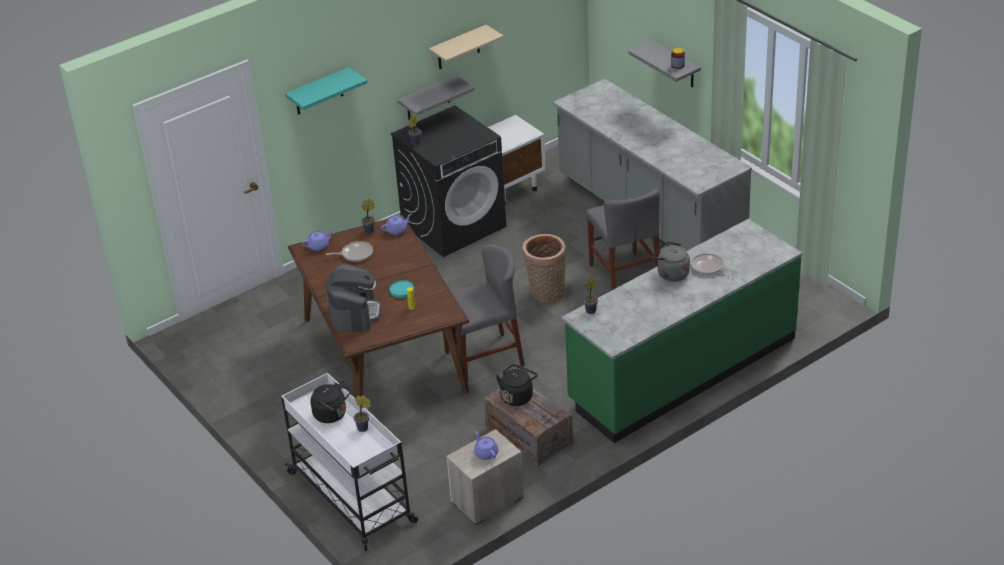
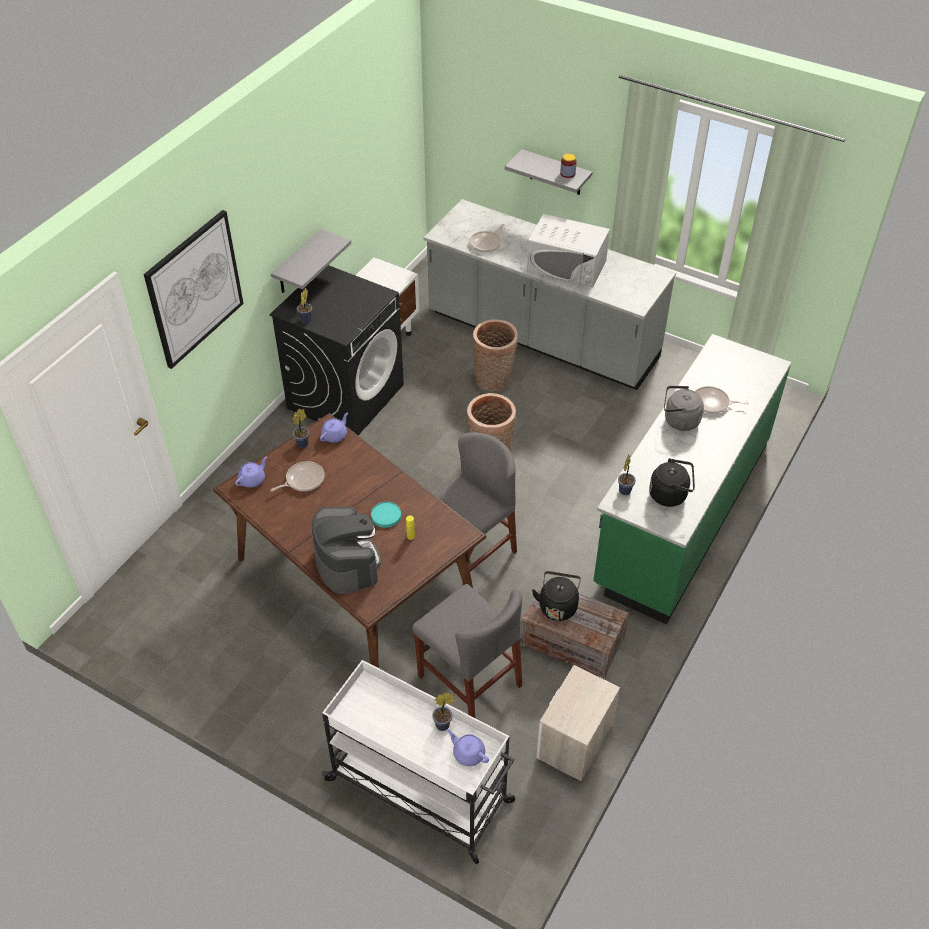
camera: 25 degrees left, 10 degrees up
turquoise shelf [285,67,367,115] -> picture [143,210,244,369]
black kettle [311,382,351,423] -> black kettle moved to [649,458,695,507]
beige shelf [429,25,504,69] -> none
purple teapot [474,431,499,460] -> purple teapot moved to [447,730,489,766]
grey chair [586,189,660,290] -> grey chair moved to [412,584,522,718]
none -> frying pan [469,224,505,252]
none -> basket [473,319,518,391]
none -> white microwave [527,214,610,288]

